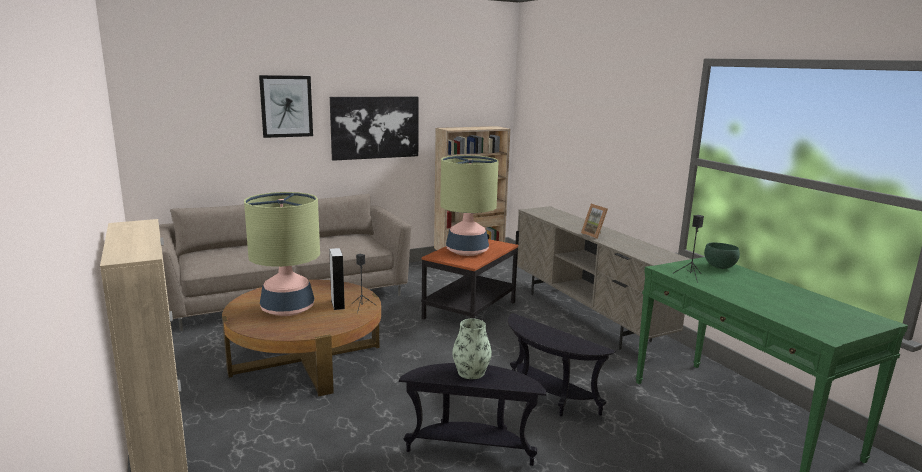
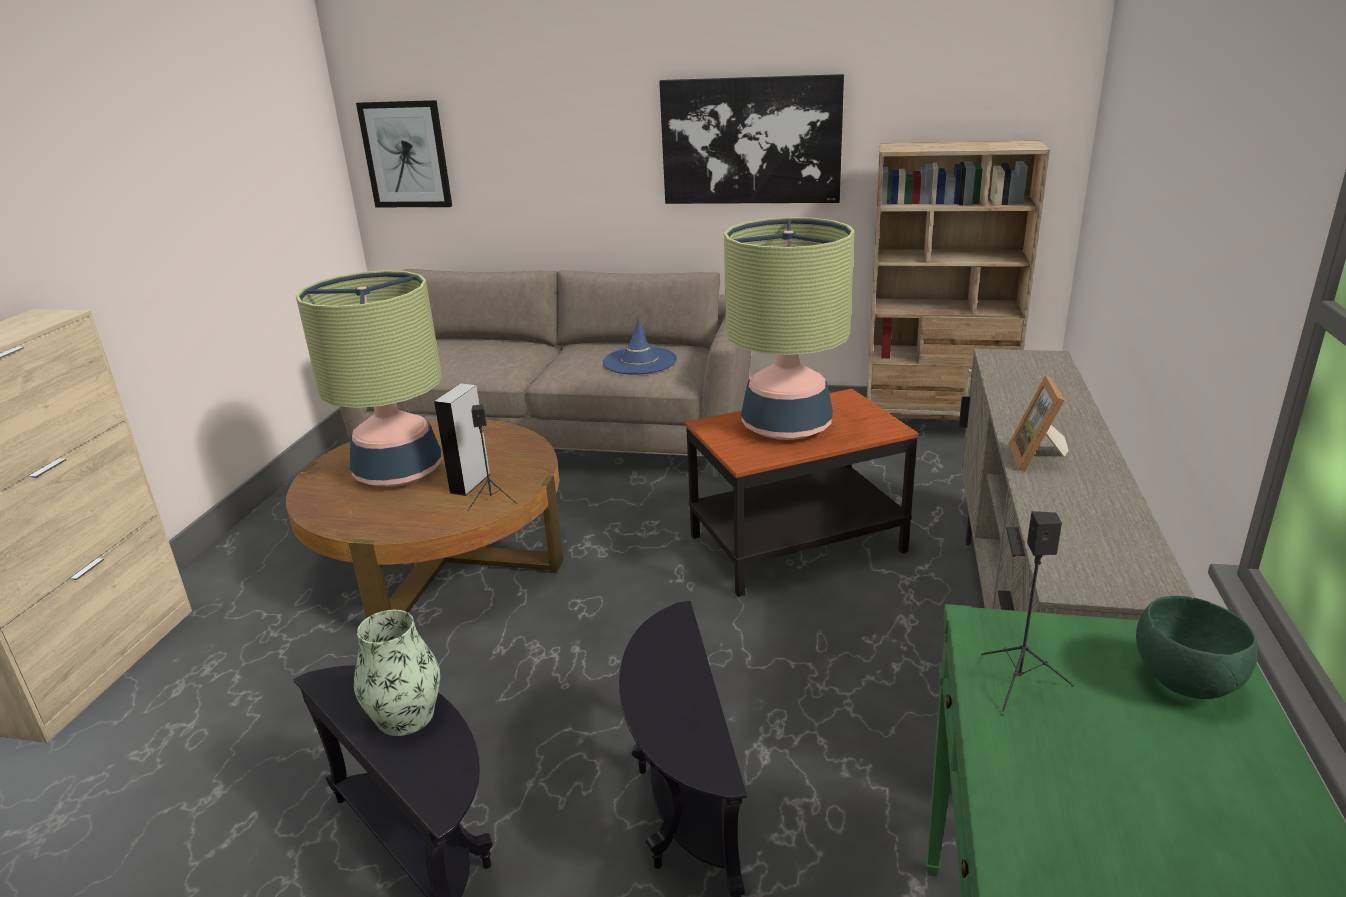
camera: 40 degrees right, 10 degrees up
picture [259,75,313,138] -> picture moved to [356,100,452,207]
none -> blue hat [603,317,677,375]

